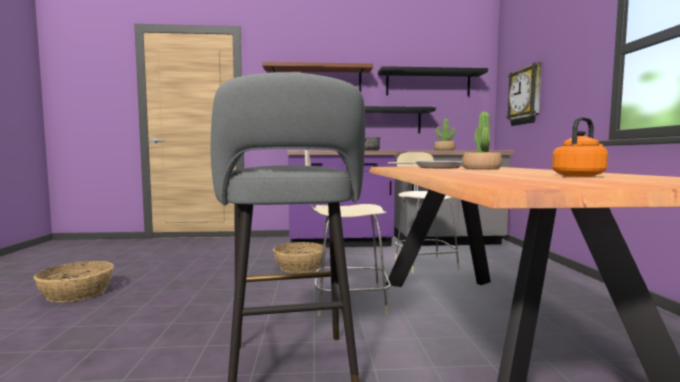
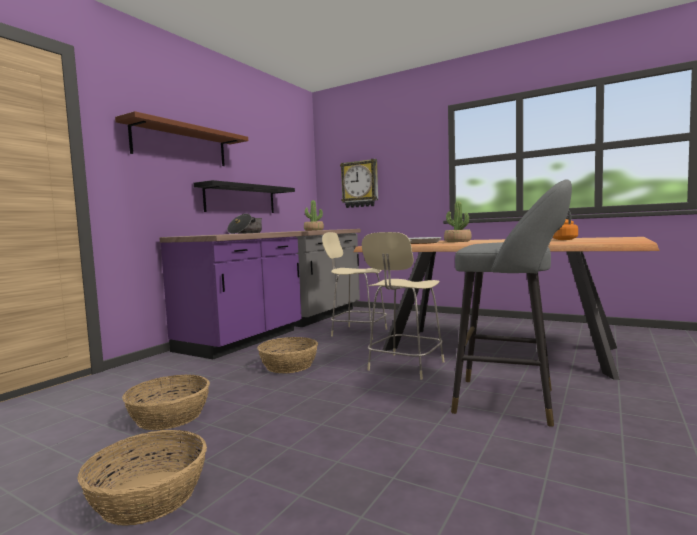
camera: 55 degrees left, 0 degrees up
black shelf [378,66,488,96] -> none
none -> basket [122,375,210,430]

